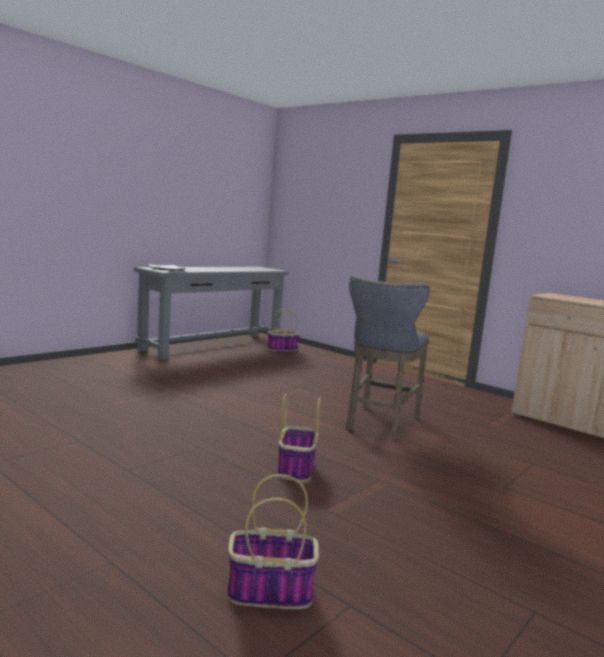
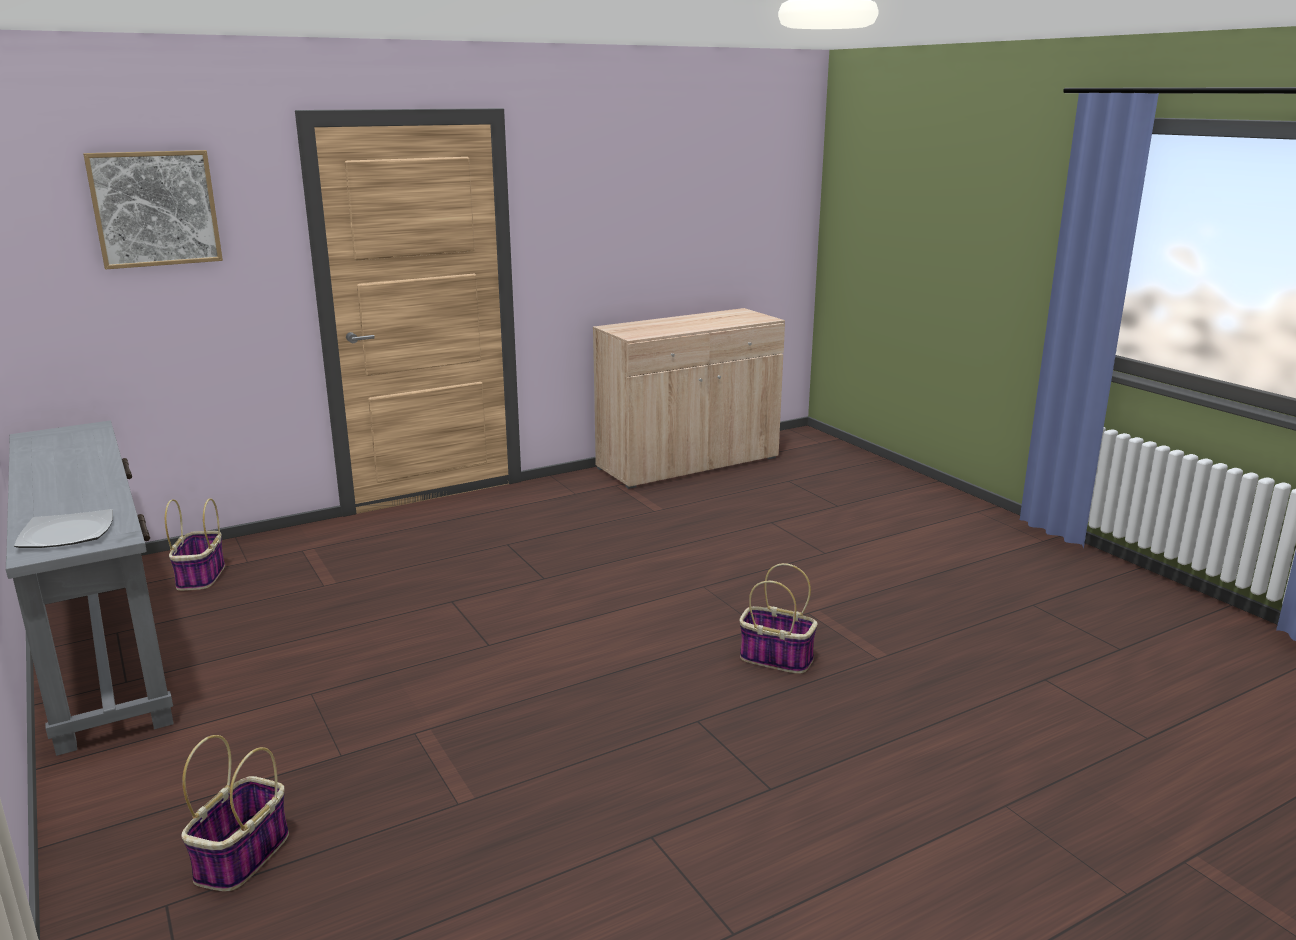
camera: 70 degrees left, 10 degrees up
basket [227,474,319,609] -> basket moved to [181,735,289,891]
grey stool [345,275,430,441] -> none
none -> picture [83,150,223,269]

